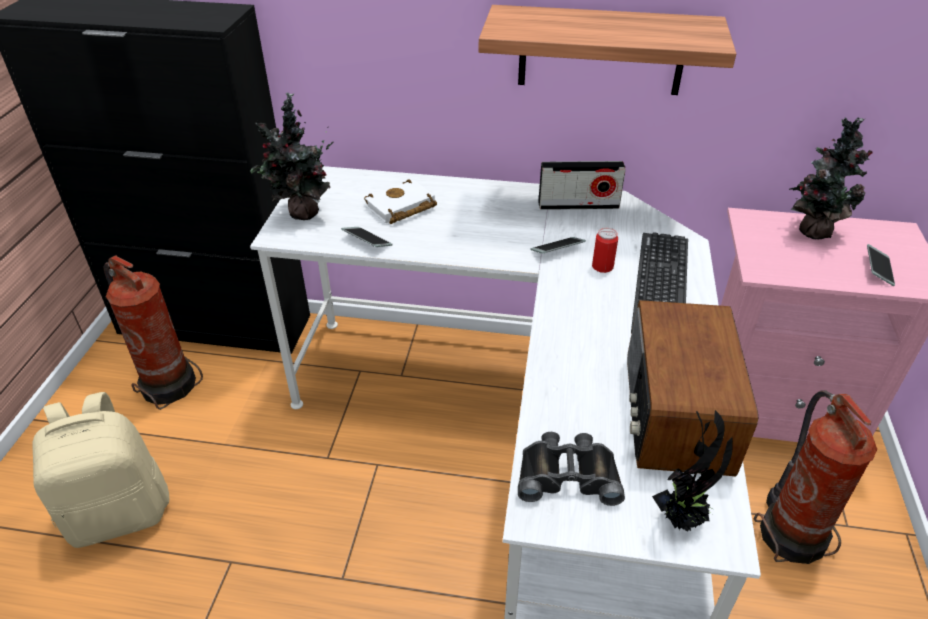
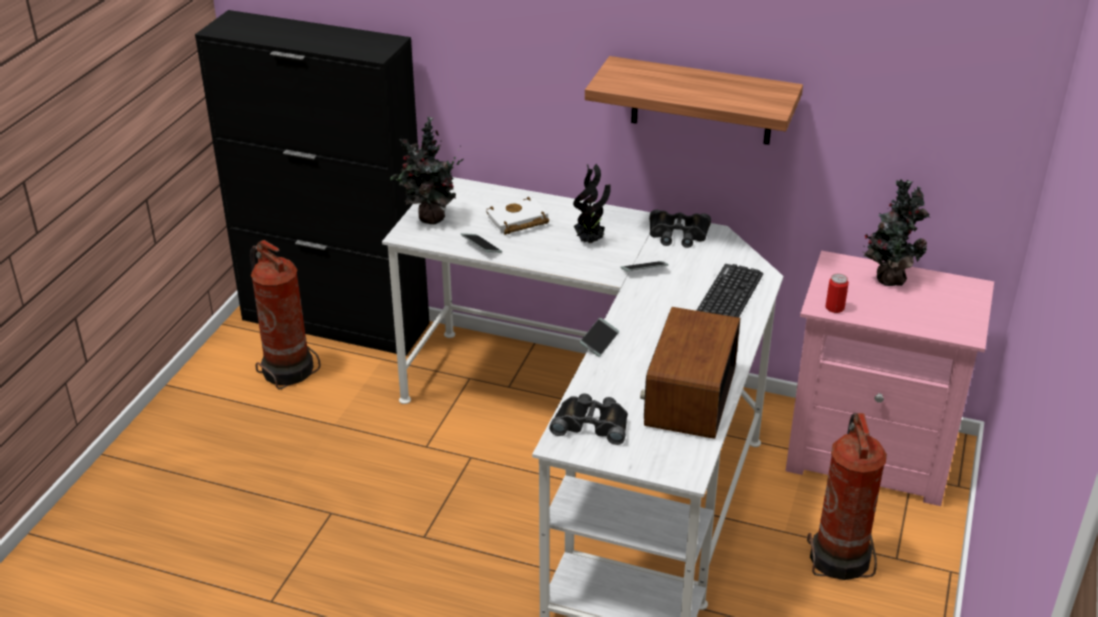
camera: 10 degrees right, 5 degrees down
beige backpack [32,392,169,548] -> none
radio [538,161,626,210] -> black binoculars [649,210,711,248]
can [592,228,618,273] -> can moved to [825,274,849,313]
potted plant [652,410,733,532] -> potted plant moved to [573,164,611,243]
phone [867,244,895,286] -> phone moved to [580,317,619,357]

